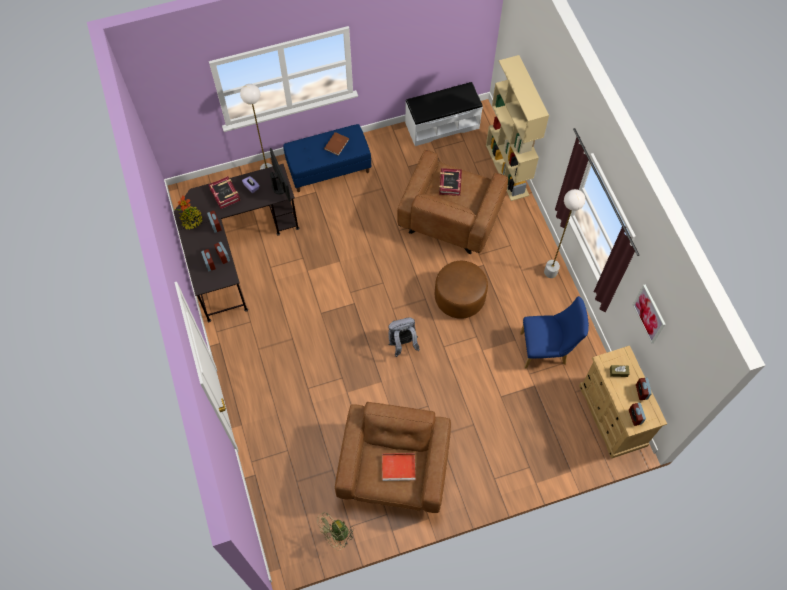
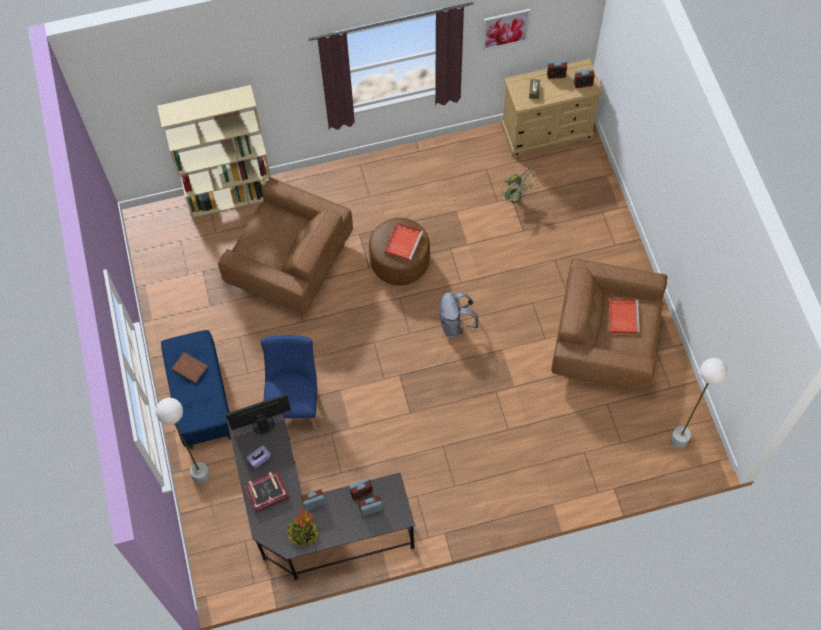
camera: 85 degrees left, 0 degrees up
green fan [317,512,354,551] -> green fan moved to [501,168,537,208]
white bench [405,82,483,146] -> none
book [439,168,462,196] -> none
blue chair [520,296,589,368] -> blue chair moved to [261,335,317,430]
white floor lamp [544,189,586,278] -> white floor lamp moved to [670,358,728,449]
none -> red tray [384,222,423,261]

